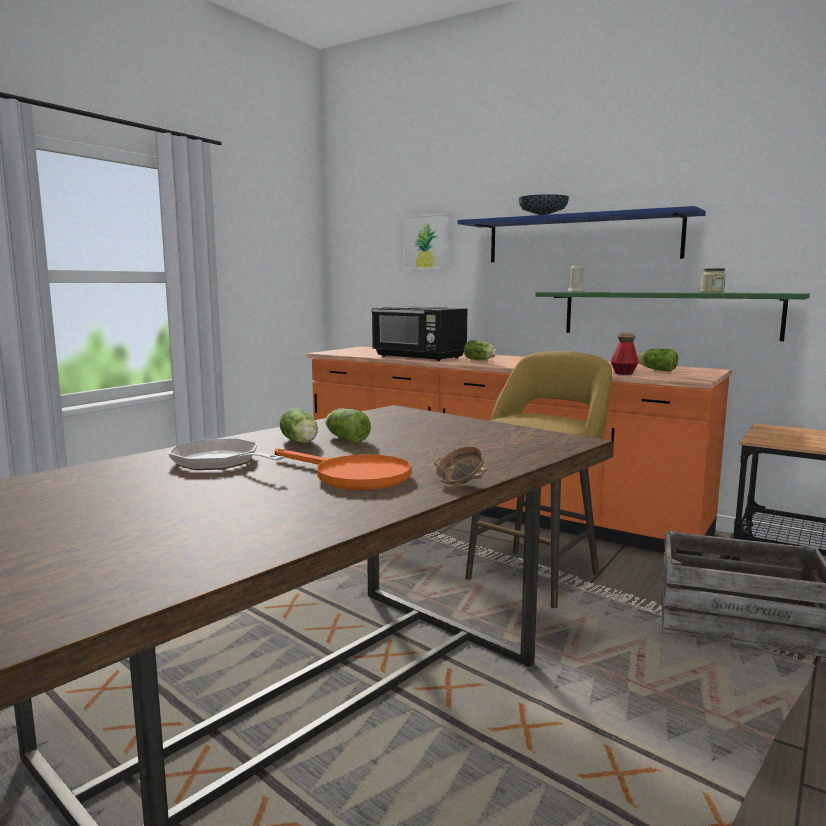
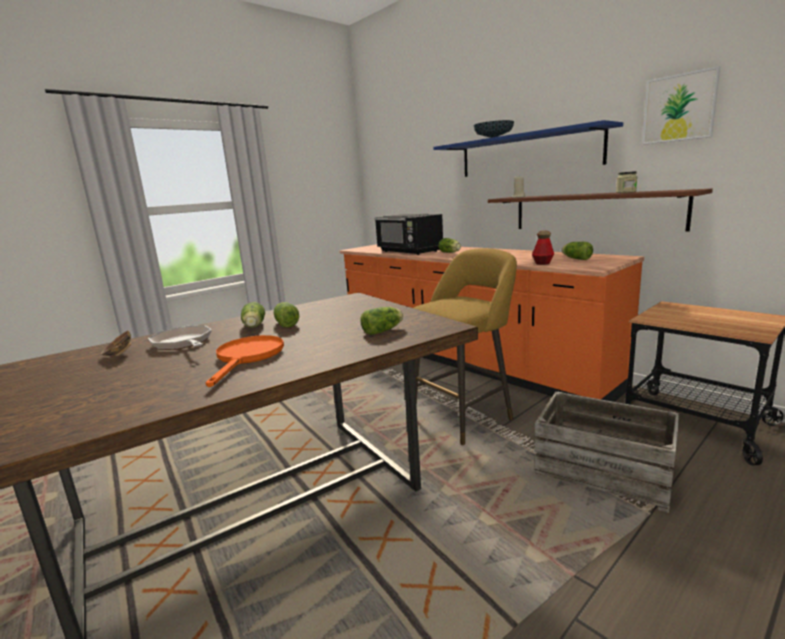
camera: 15 degrees right, 5 degrees up
orange frying pan [275,448,412,490] -> orange frying pan turned 135 degrees counterclockwise [206,335,284,387]
picture [404,213,451,270] -> picture moved to [642,66,720,145]
bowl [434,446,488,486] -> bowl moved to [101,331,131,356]
green shelf [535,292,810,341] -> brown shelf [488,189,713,232]
none -> lettuce [360,307,403,335]

